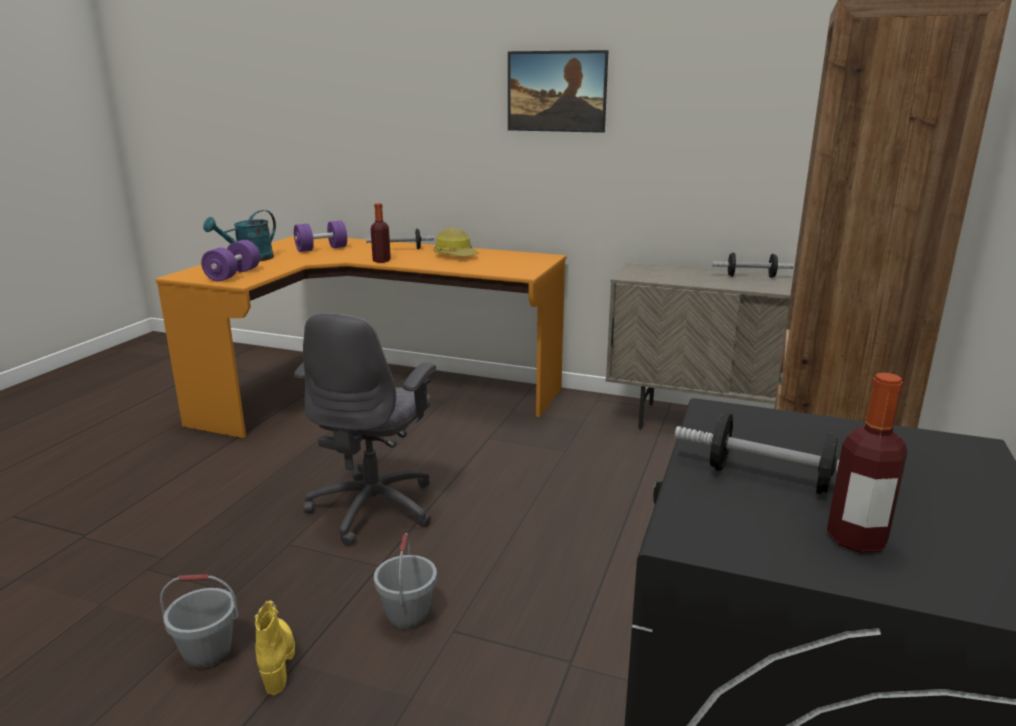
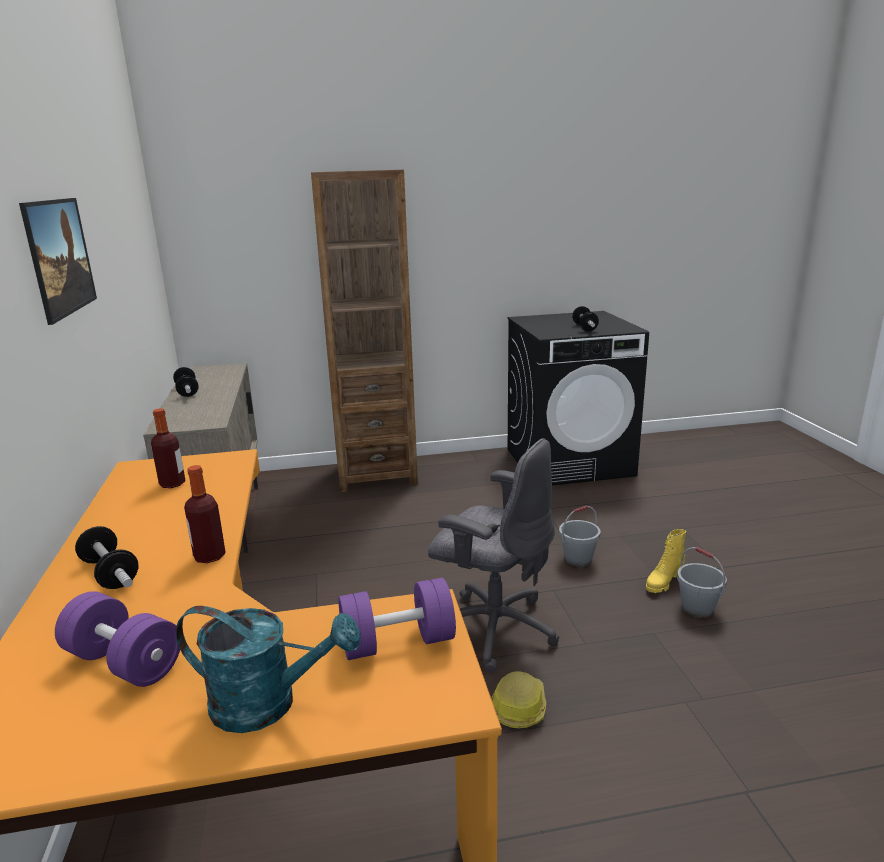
camera: 120 degrees left, 0 degrees up
grey office chair [294,313,436,546] -> grey office chair turned 45 degrees clockwise [428,438,559,673]
hard hat [434,228,479,256] -> hard hat moved to [491,671,546,730]
bottle [827,373,907,553] -> bottle moved to [151,408,185,488]

